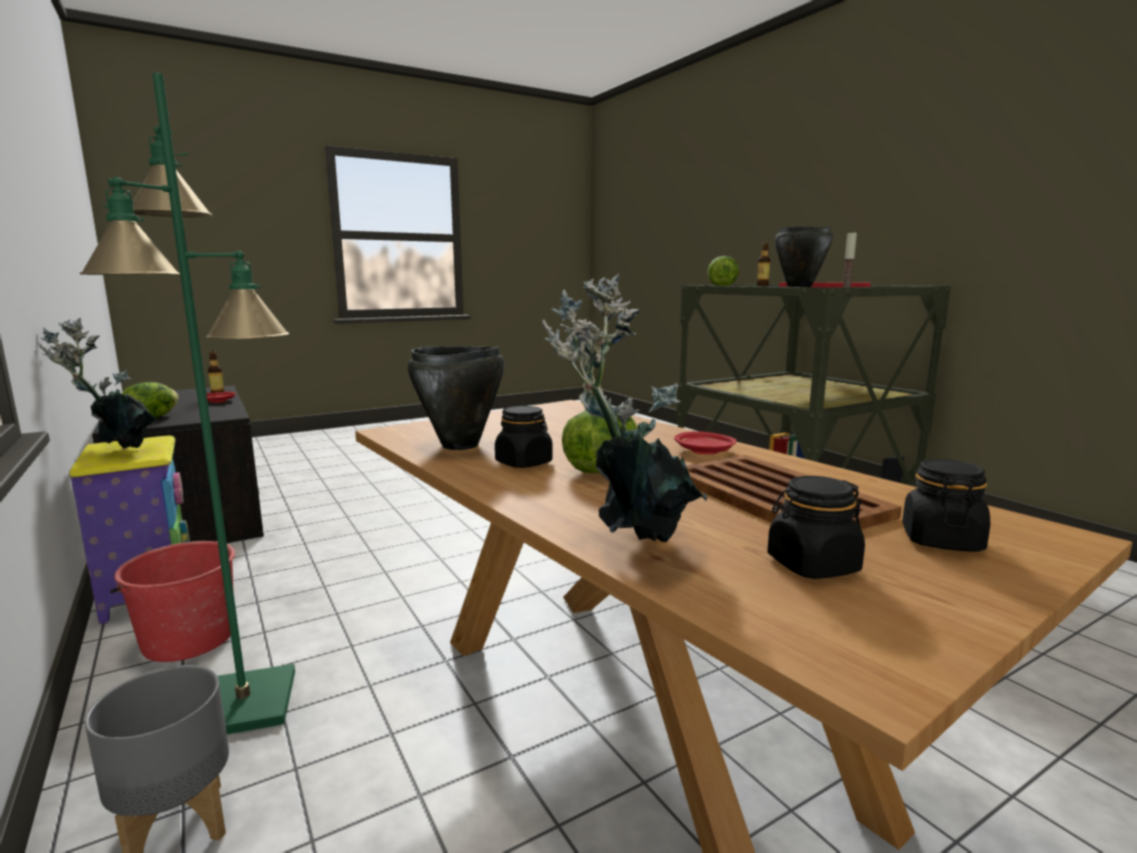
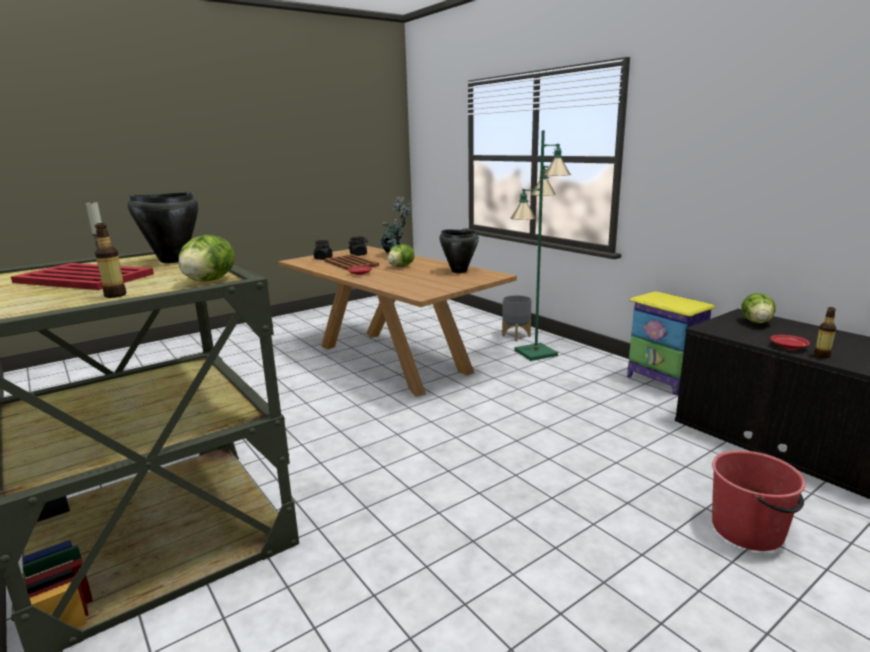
camera: 175 degrees right, 5 degrees up
potted plant [39,318,158,449] -> none
red bucket [110,541,235,662] -> red bucket moved to [712,450,806,551]
black jar [495,406,553,468] -> none

